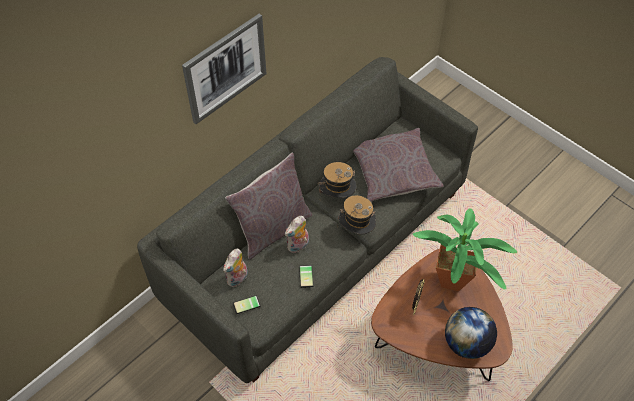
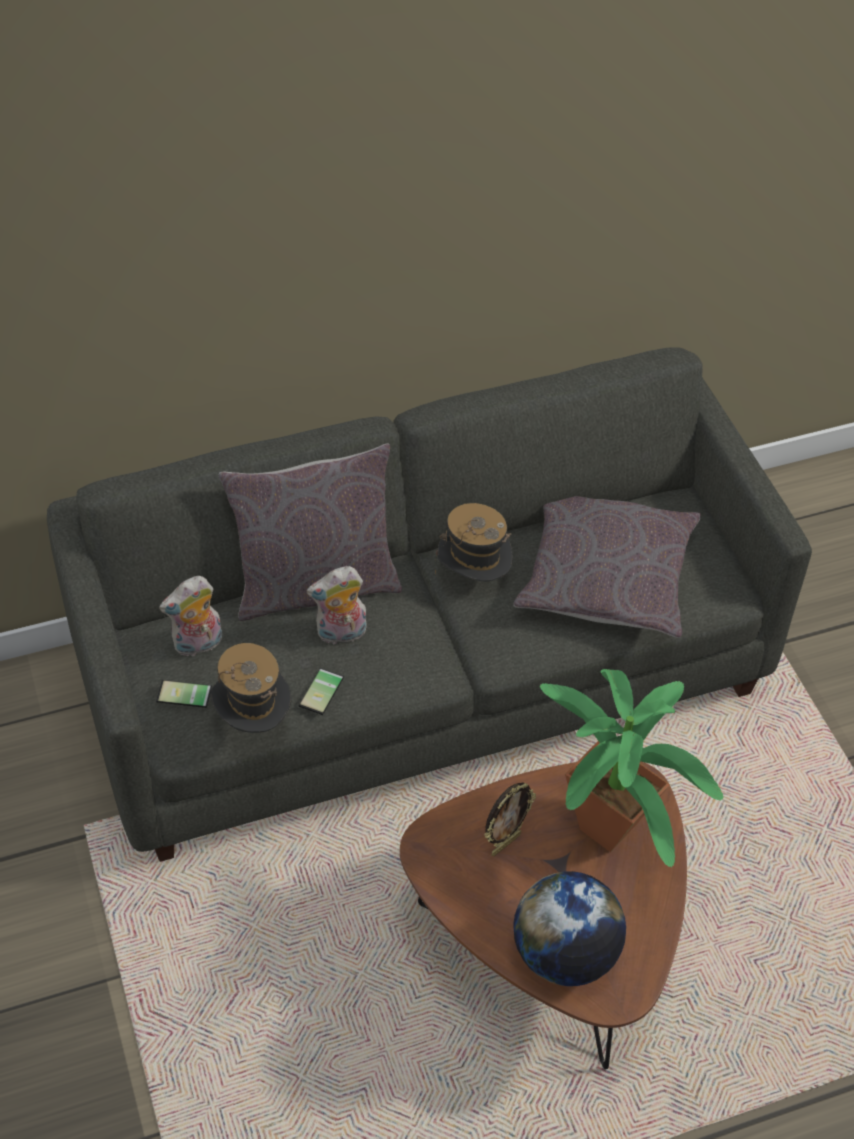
camera: 25 degrees right, 5 degrees down
picture [182,14,266,124] -> none
hat [338,195,376,235] -> hat moved to [210,643,292,733]

